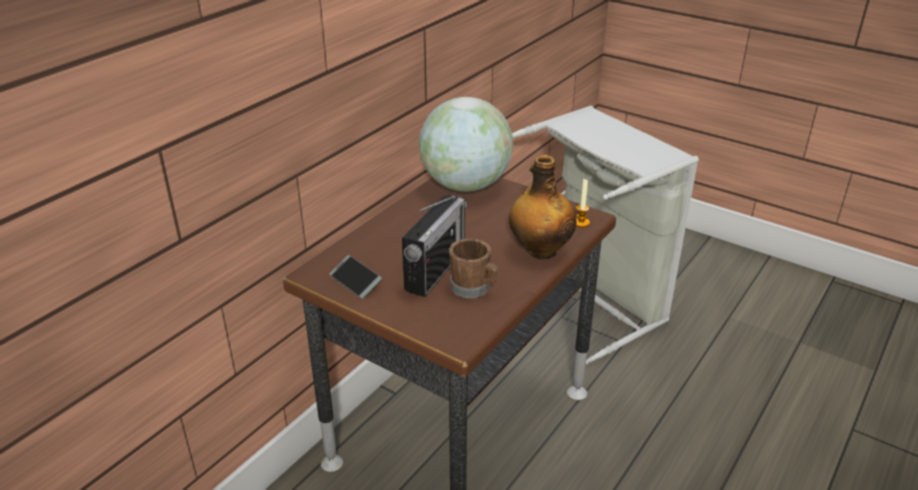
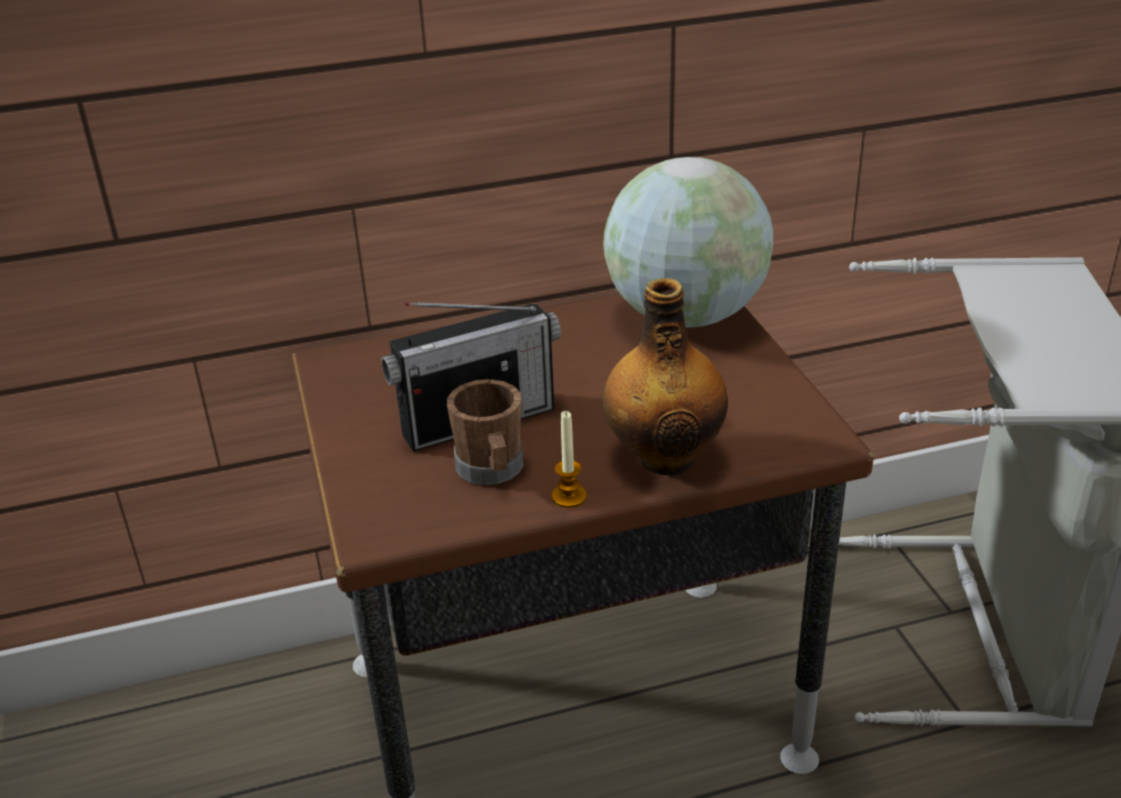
camera: 40 degrees right, 0 degrees up
phone [330,255,382,299] -> none
candle [576,179,590,227] -> candle moved to [552,411,587,508]

